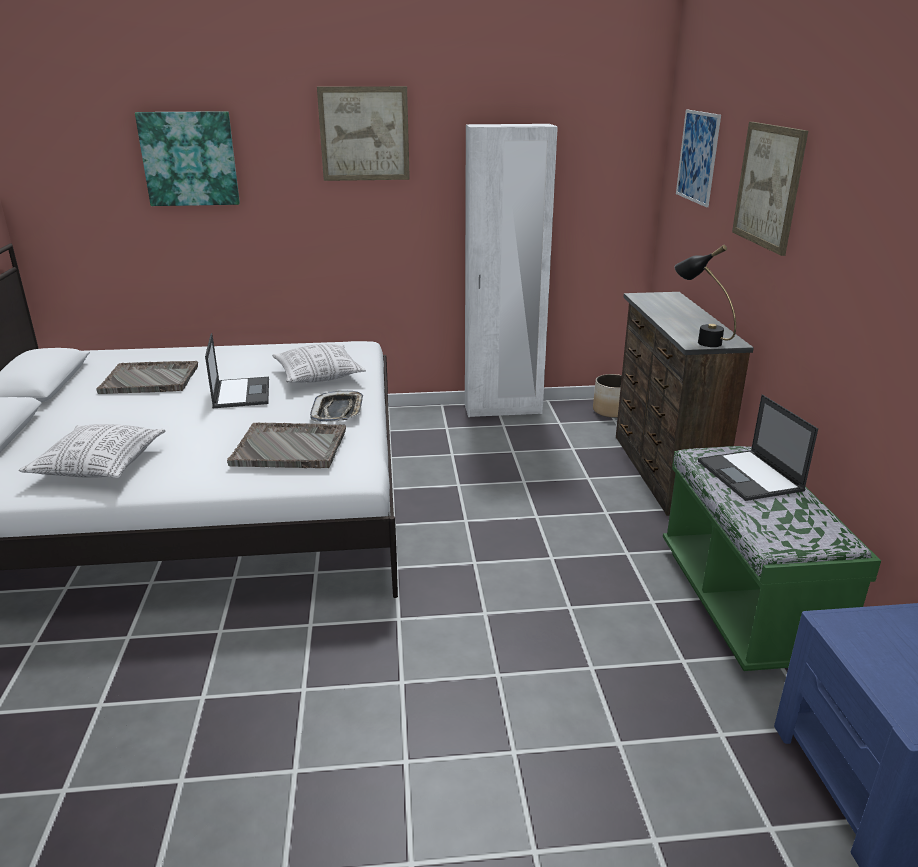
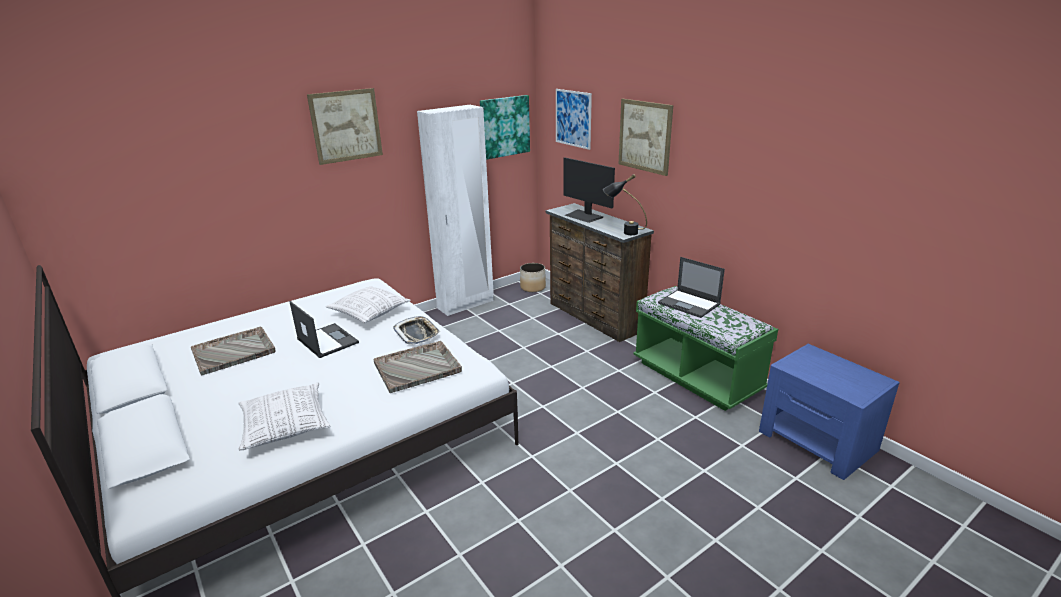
camera: 30 degrees left, 0 degrees up
picture [135,111,240,206] -> picture moved to [480,95,530,160]
none -> monitor [563,157,615,223]

